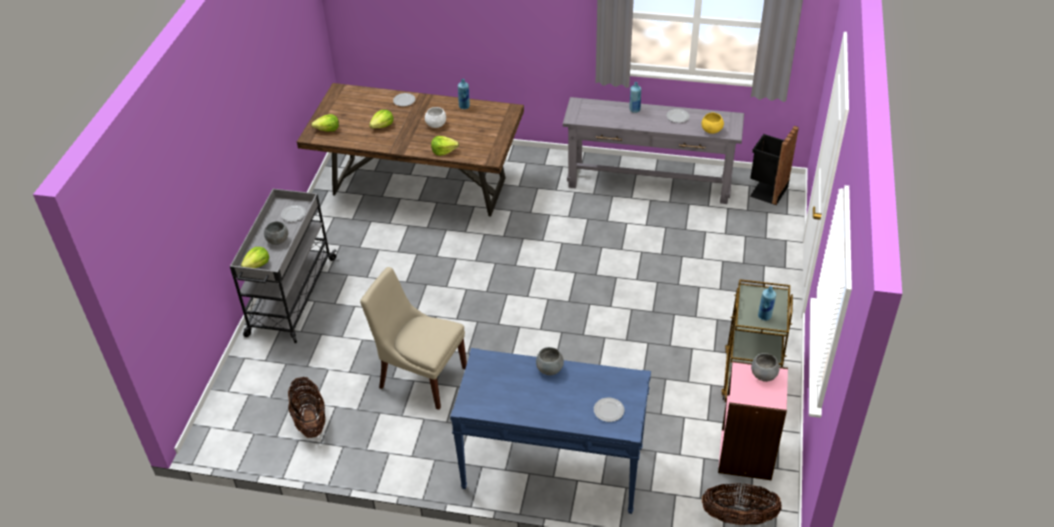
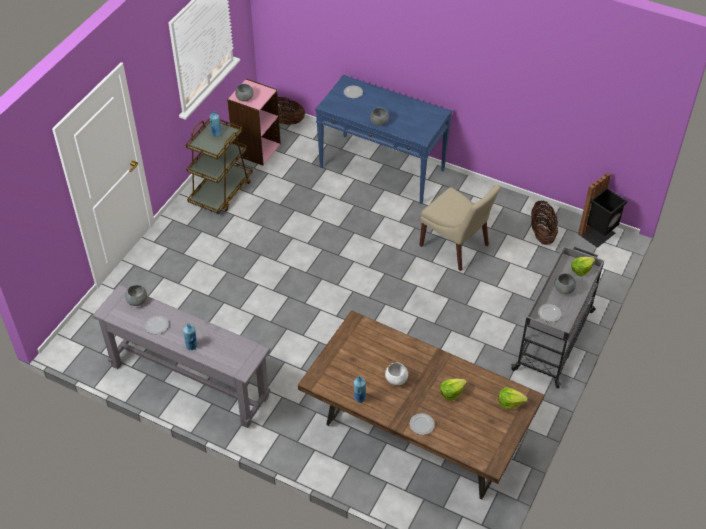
camera: 165 degrees left, 5 degrees up
lettuce [431,136,459,156] -> none
yellow bowl [702,112,724,134] -> grey bowl [125,285,147,306]
black trash can [750,126,799,205] -> black trash can moved to [578,172,627,248]

